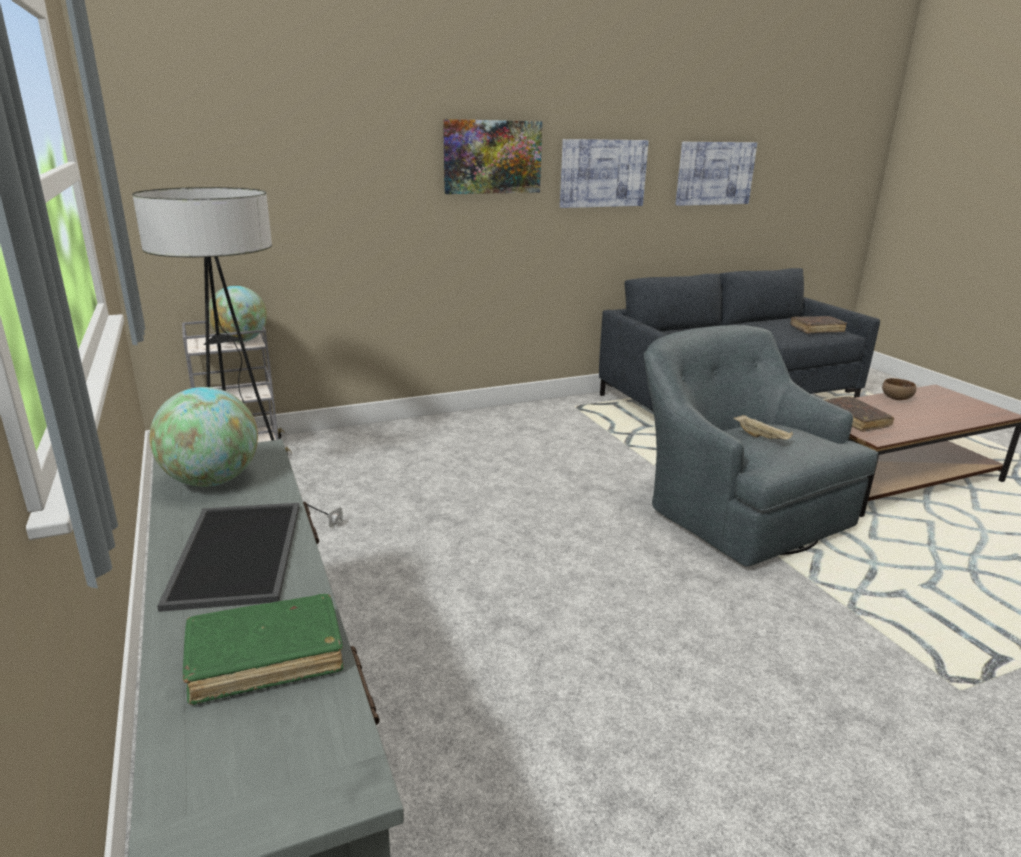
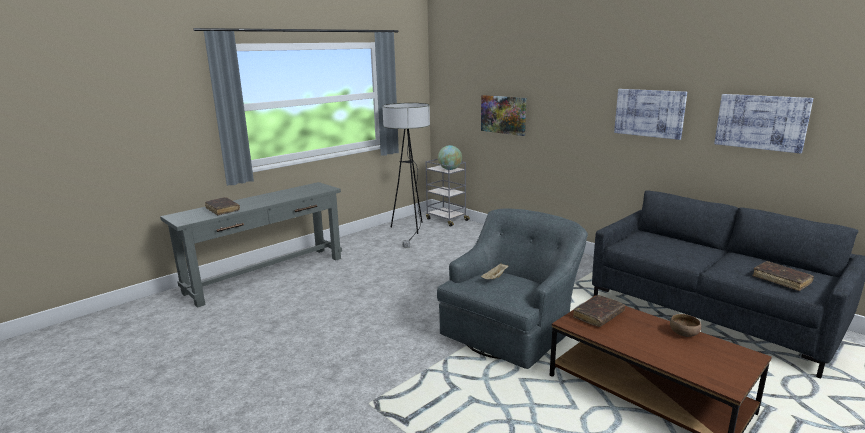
camera: 70 degrees right, 5 degrees down
globe [150,387,258,487] -> none
tray [157,503,300,612] -> none
green book [183,594,344,705] -> brown book [205,197,240,215]
picture [443,119,542,194] -> picture moved to [481,95,526,136]

